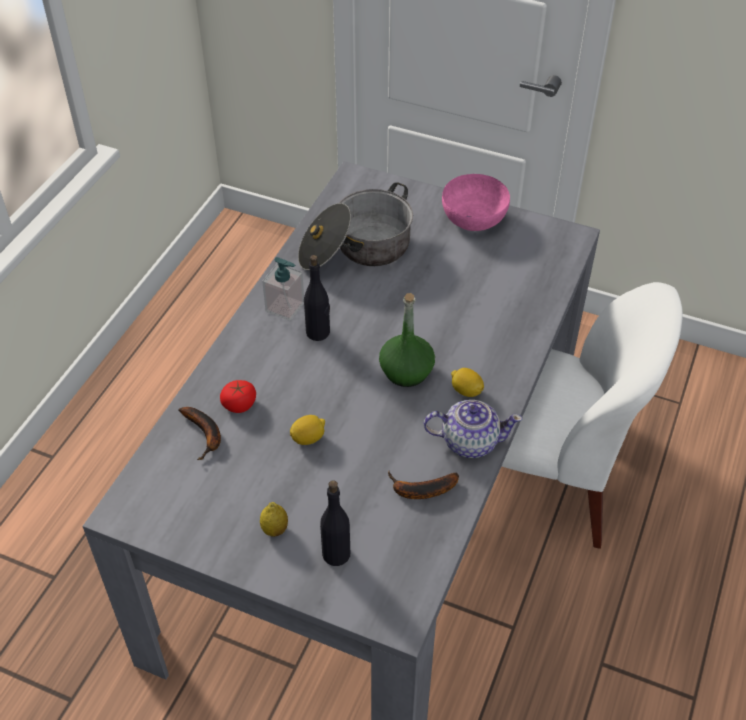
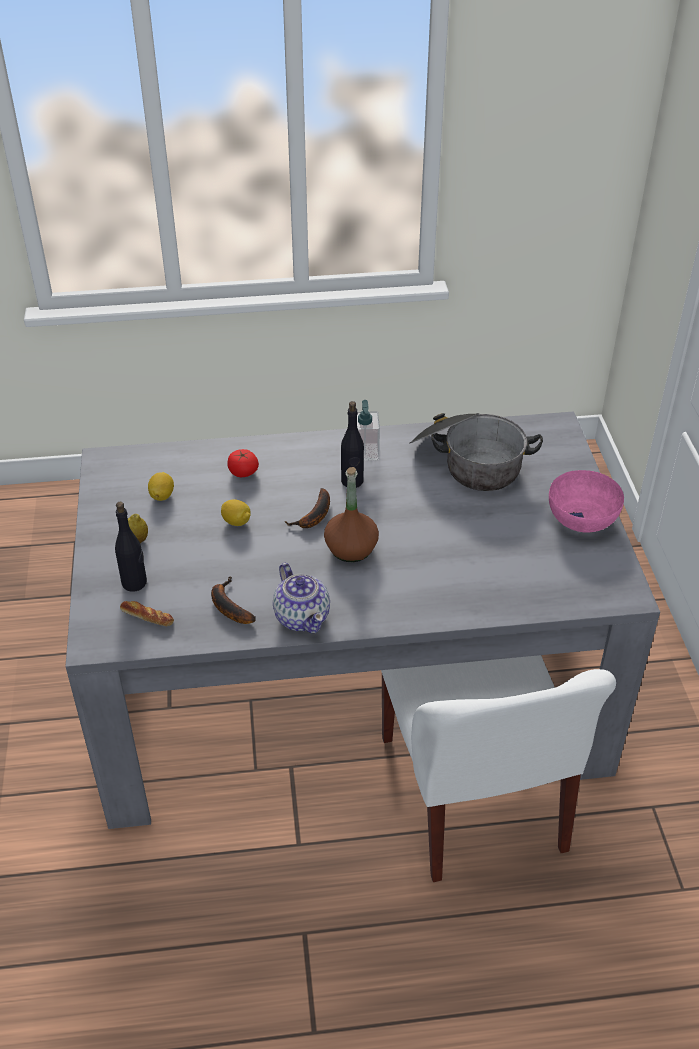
camera: 60 degrees right, 5 degrees down
banana [179,407,221,460] -> banana moved to [284,488,330,528]
green bottle [379,293,435,387] -> brown bottle [324,467,379,562]
lemon [451,368,484,397] -> lemon moved to [148,472,174,501]
none -> bread [120,601,174,626]

